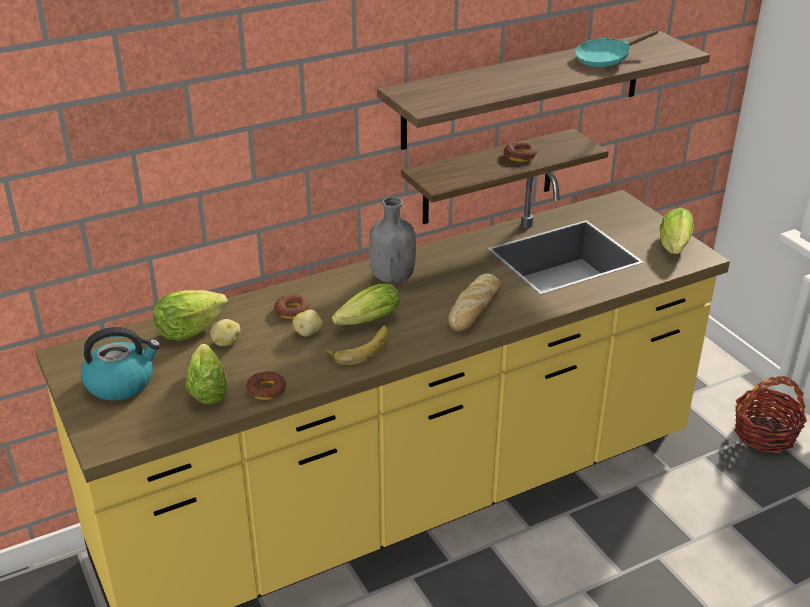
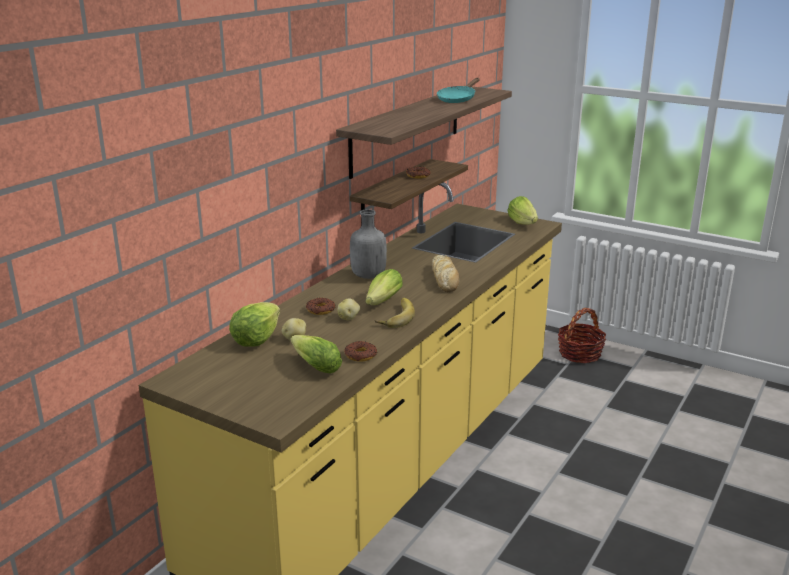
camera: 30 degrees left, 10 degrees down
kettle [81,327,160,401] -> none

